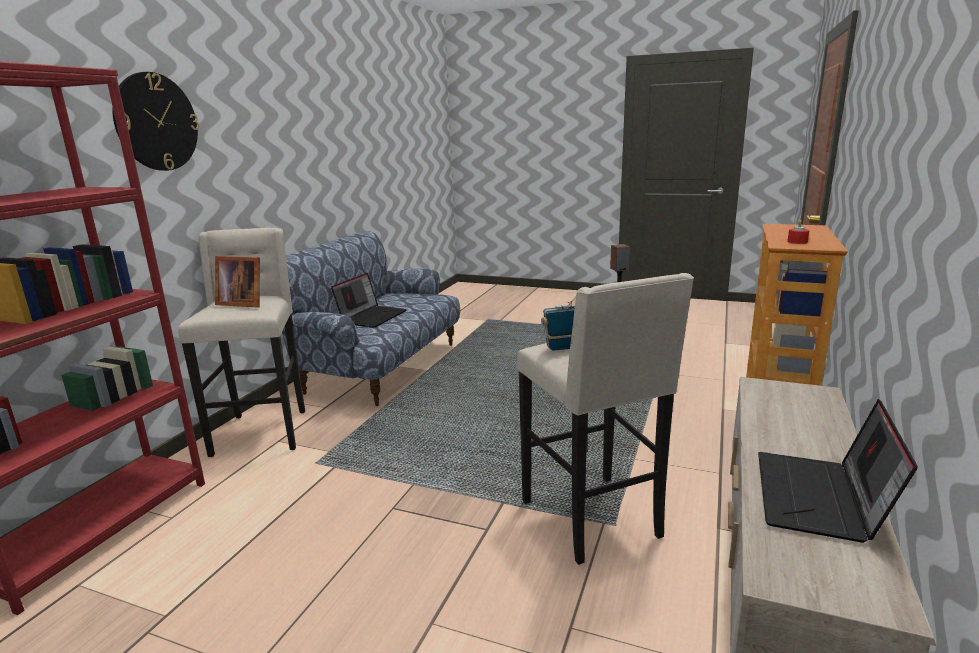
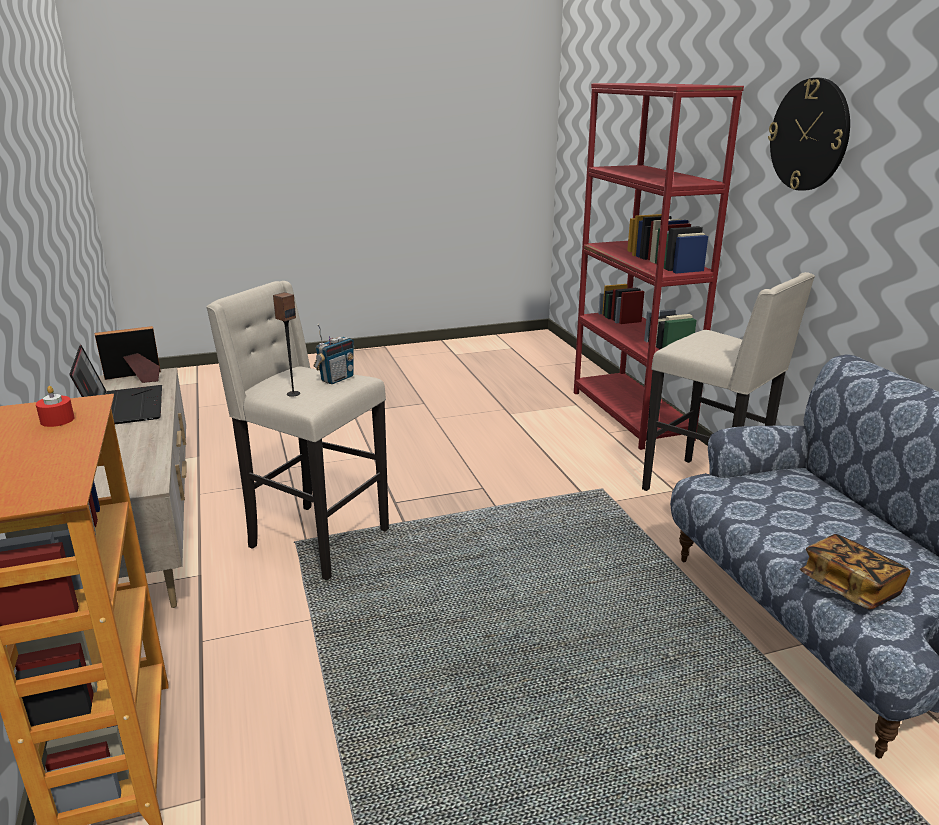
camera: 140 degrees right, 5 degrees up
picture frame [215,256,260,307] -> picture frame moved to [95,326,161,383]
laptop [331,273,407,328] -> none
none -> book [800,534,911,610]

